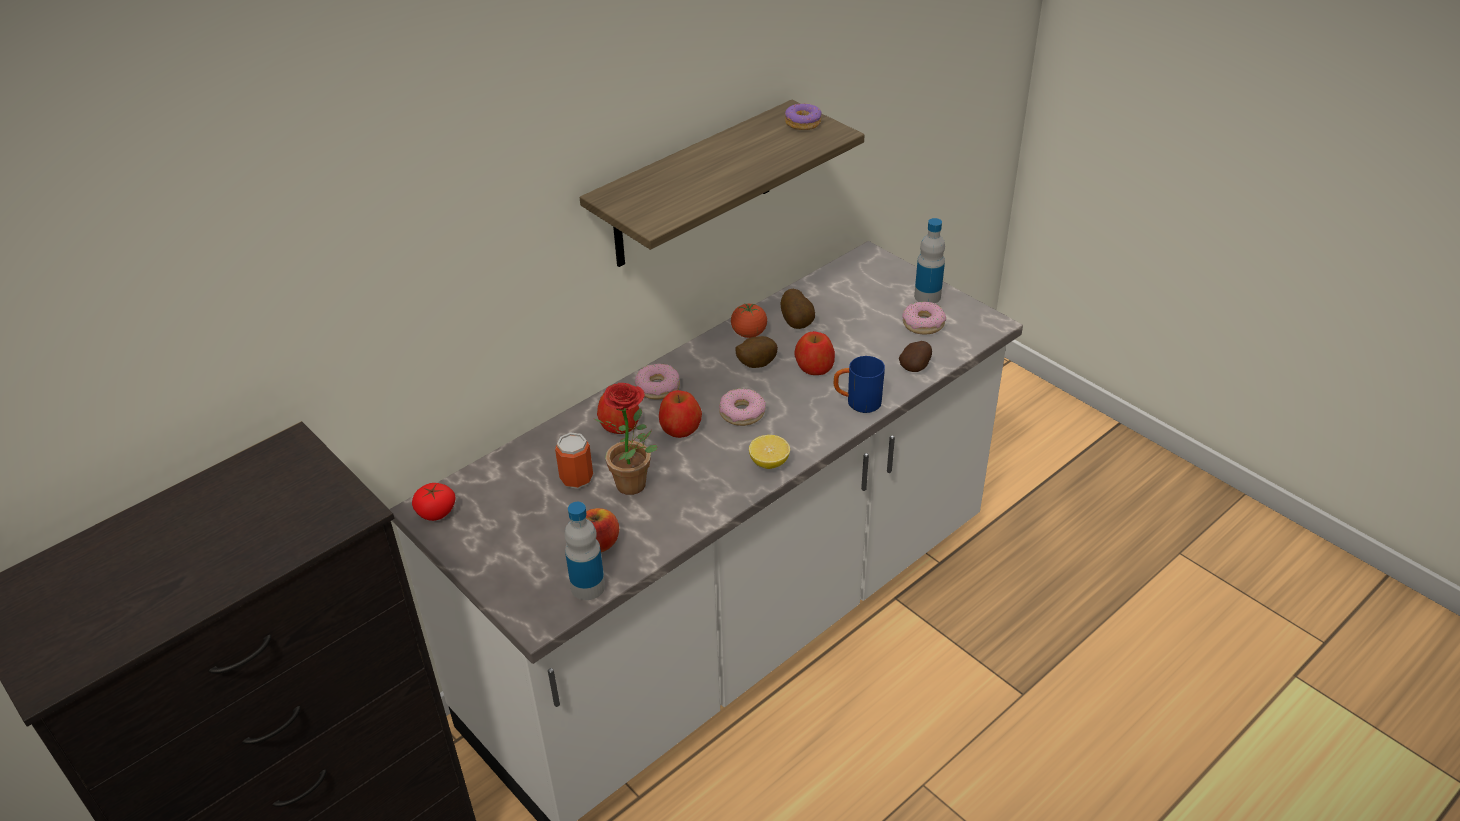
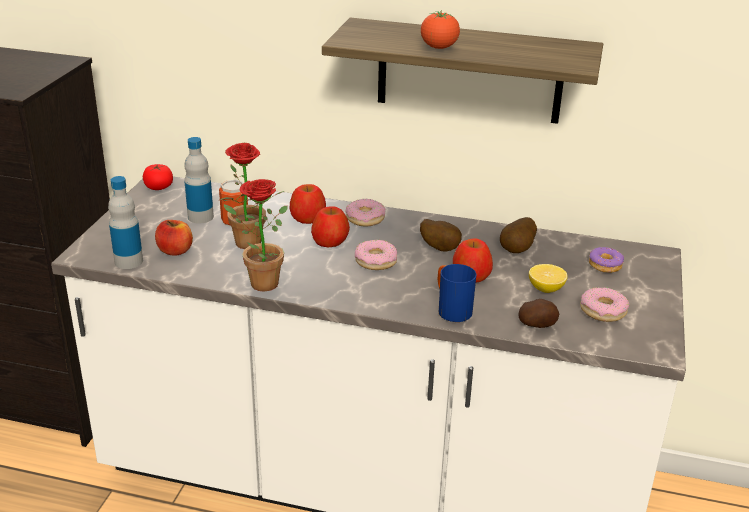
camera: 55 degrees right, 10 degrees down
tomato [731,303,767,338] -> tomato moved to [421,10,460,49]
lemon [749,435,790,469] -> lemon moved to [529,264,568,293]
donut [785,104,822,130] -> donut moved to [589,247,624,273]
bottle [914,218,945,303] -> bottle moved to [184,137,214,223]
none -> potted plant [224,179,288,292]

